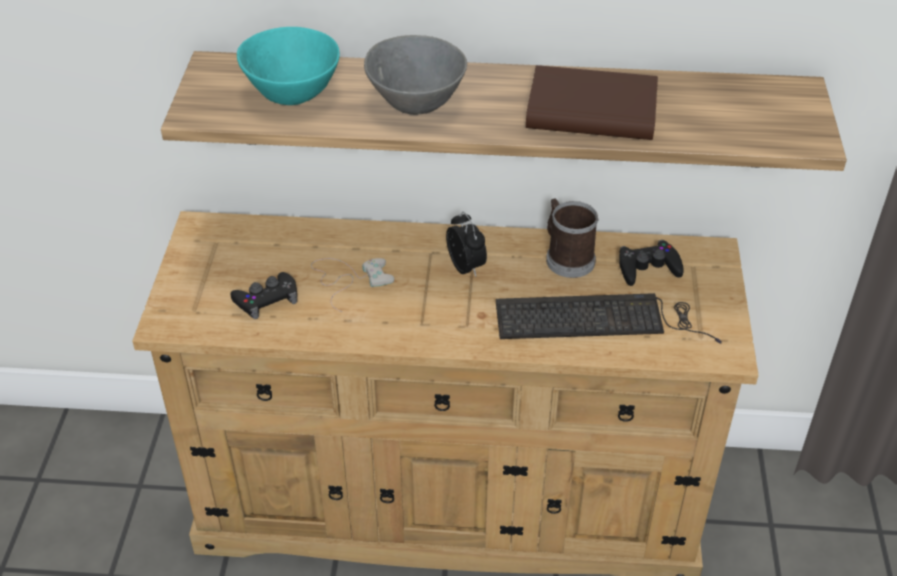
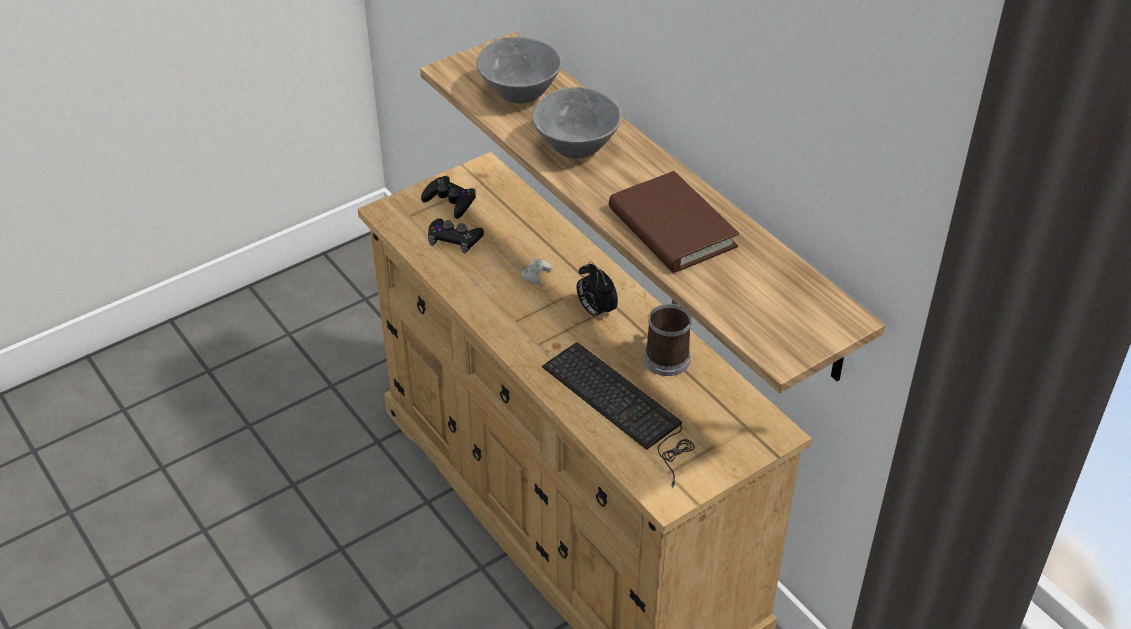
camera: 50 degrees right, 0 degrees up
turquoise bowl [237,27,340,105] -> grey bowl [477,37,562,104]
alarm clock [446,212,487,277] -> alarm clock turned 120 degrees clockwise [577,262,618,321]
black game controller [619,240,684,286] -> black game controller moved to [421,176,476,219]

